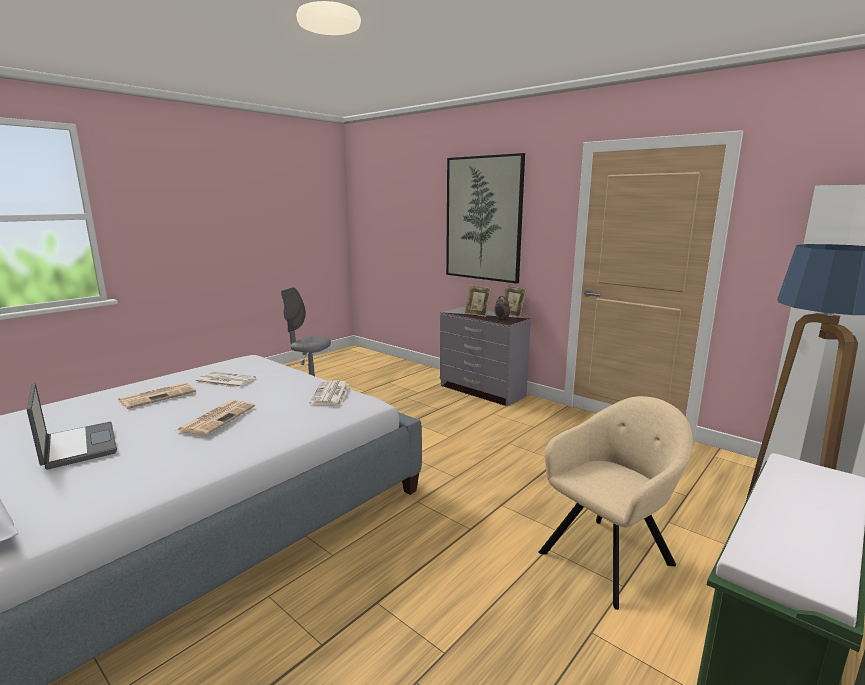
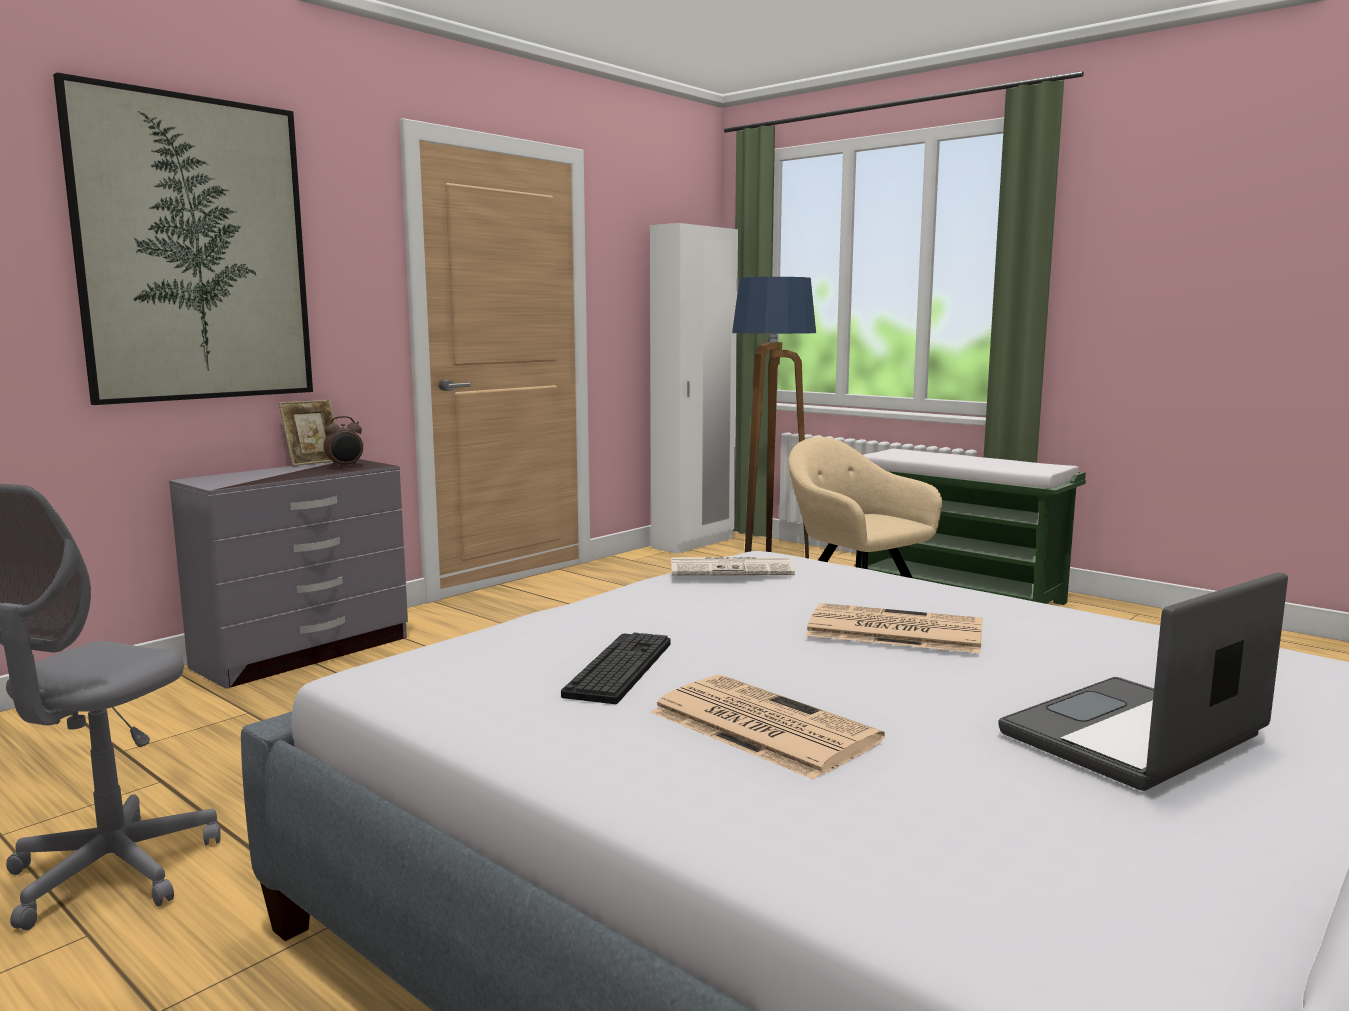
camera: 90 degrees left, 5 degrees down
newspaper [195,372,256,388] -> keyboard [561,632,671,704]
picture frame [464,285,491,317] -> none

